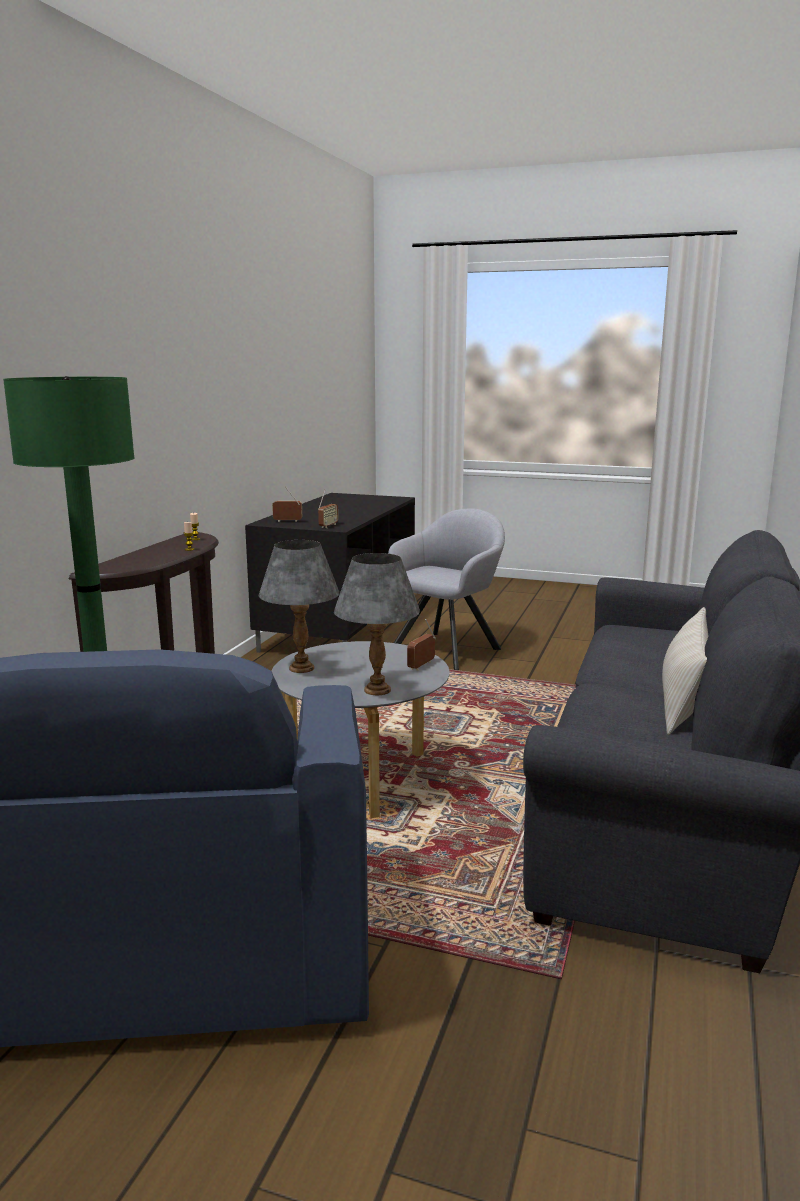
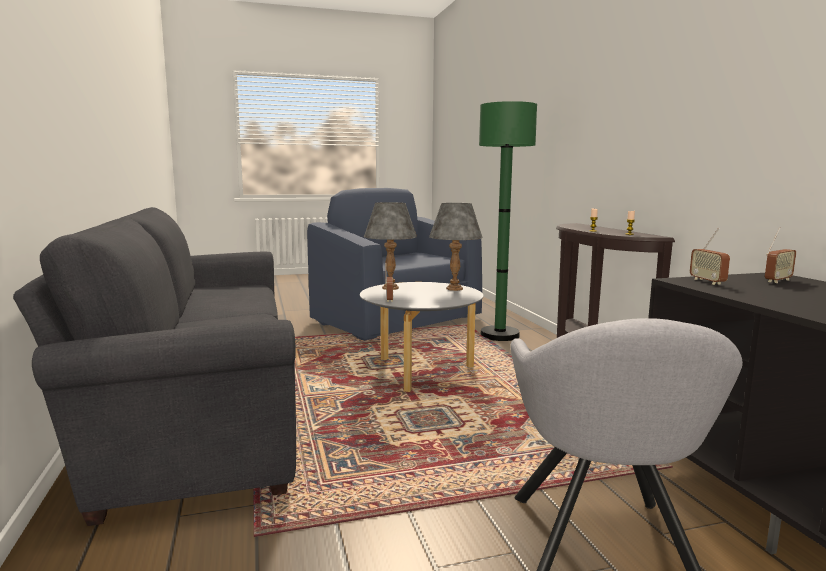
camera: 145 degrees right, 5 degrees down
beige pillow [662,607,709,735] -> none

